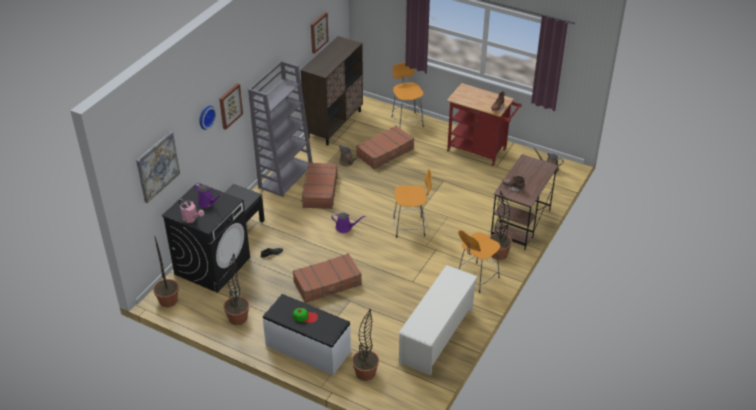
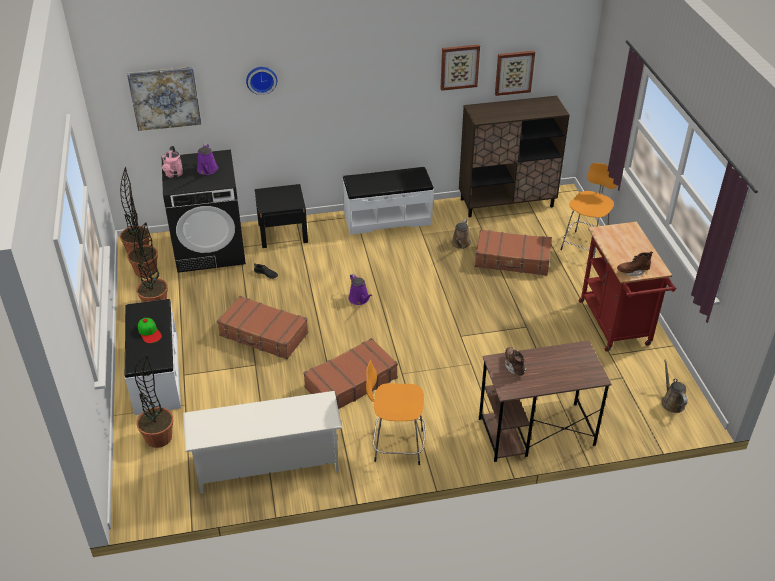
camera: 50 degrees right, 0 degrees up
picture [219,83,243,130] -> picture moved to [440,45,480,91]
grey bookcase [248,60,313,197] -> white bench [343,167,434,235]
brown suitcase [301,162,338,209] -> brown suitcase moved to [304,338,398,409]
orange stool [392,169,432,238] -> none
potted plant [490,191,512,260] -> potted plant moved to [127,185,158,278]

